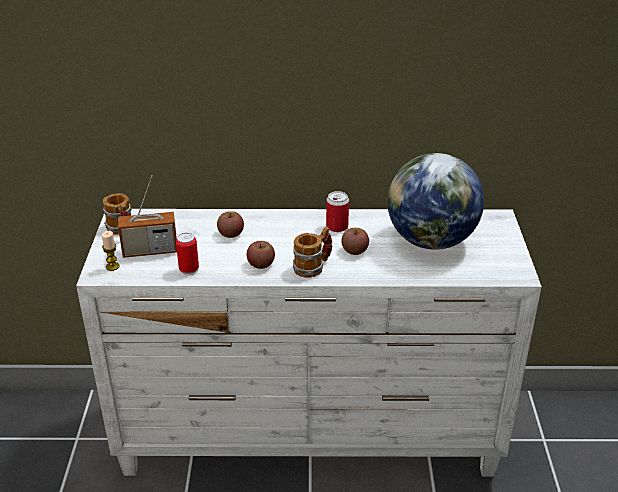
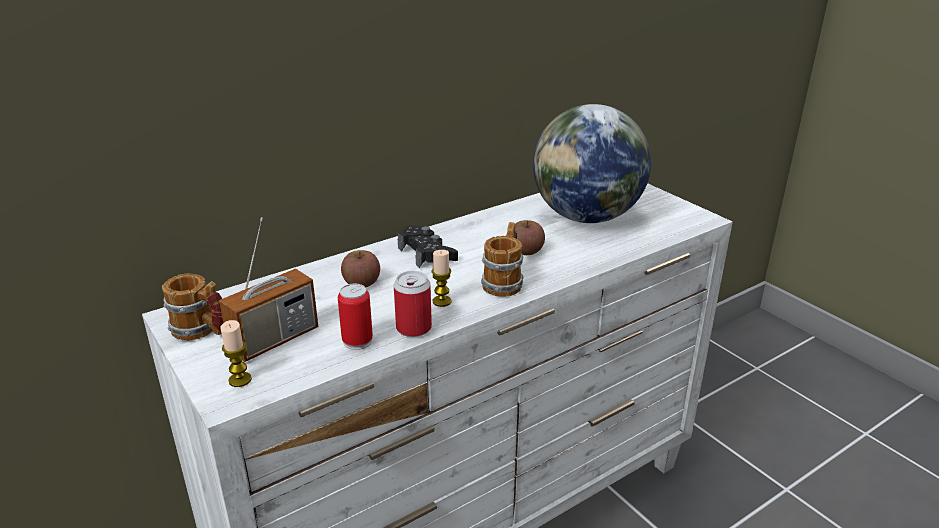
camera: 35 degrees left, 5 degrees down
apple [247,241,275,269] -> candle [432,250,452,307]
can [326,191,349,232] -> can moved to [394,271,432,337]
none -> black game controller [398,225,458,268]

